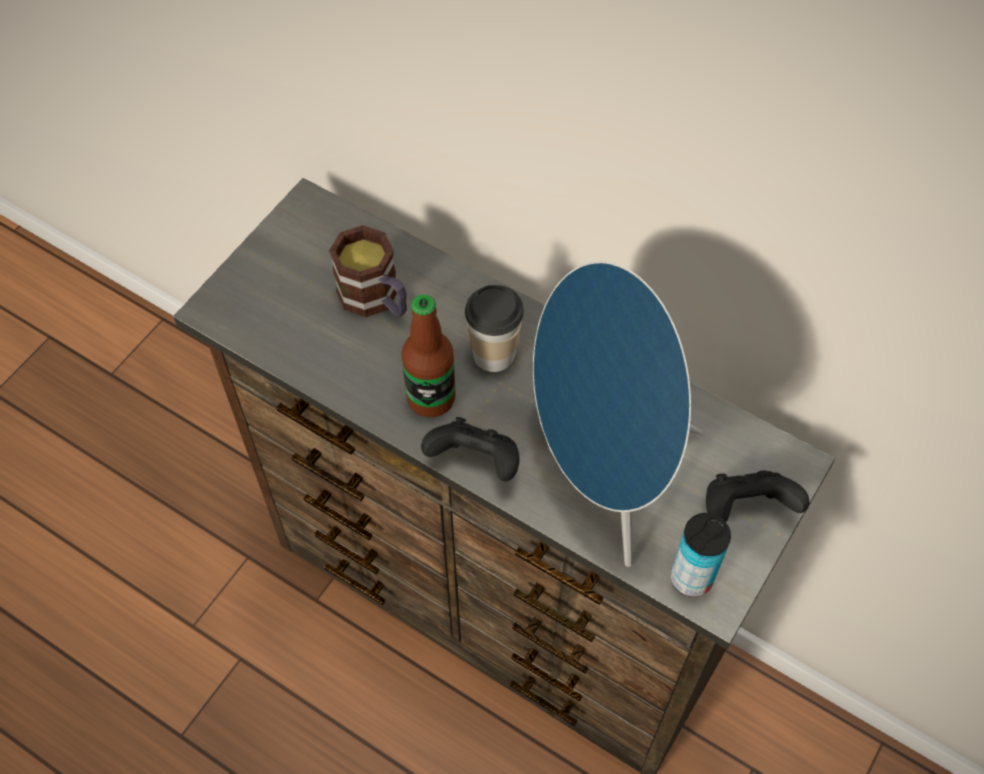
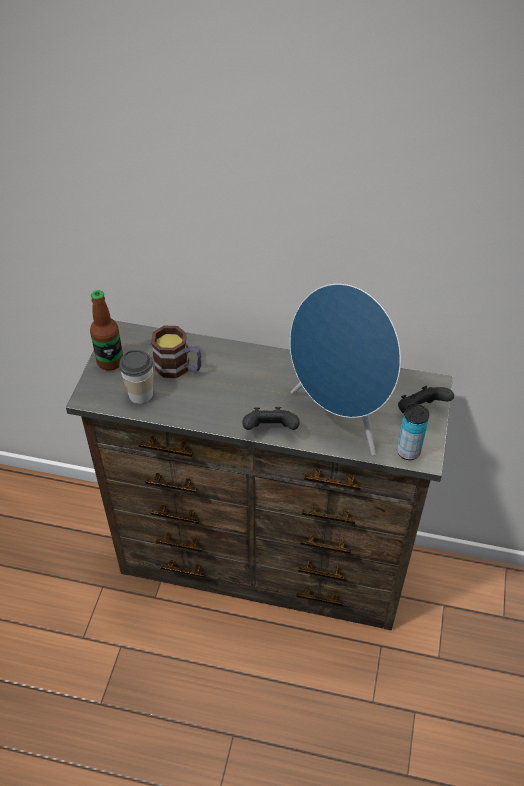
camera: 20 degrees left, 10 degrees down
bottle [402,294,456,417] -> bottle moved to [90,290,123,371]
cup [465,285,524,372] -> cup moved to [119,350,153,404]

